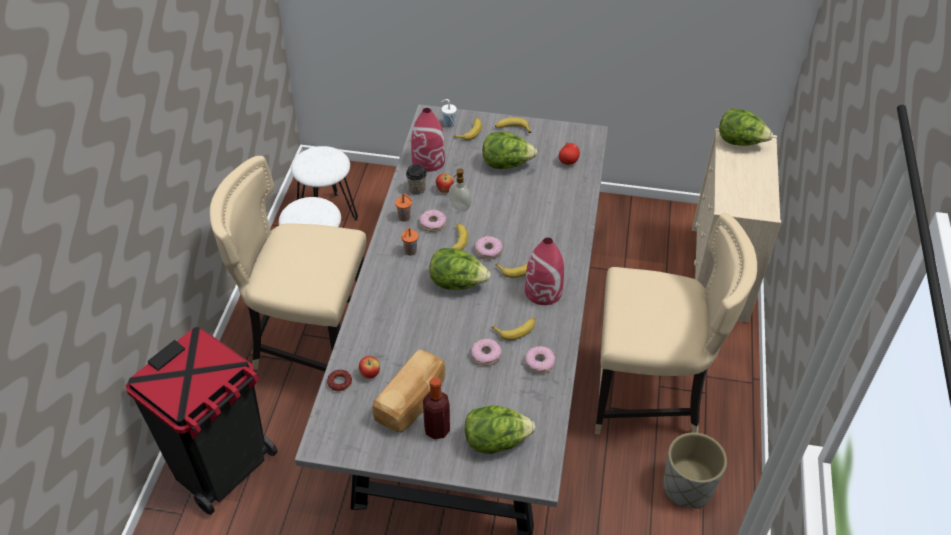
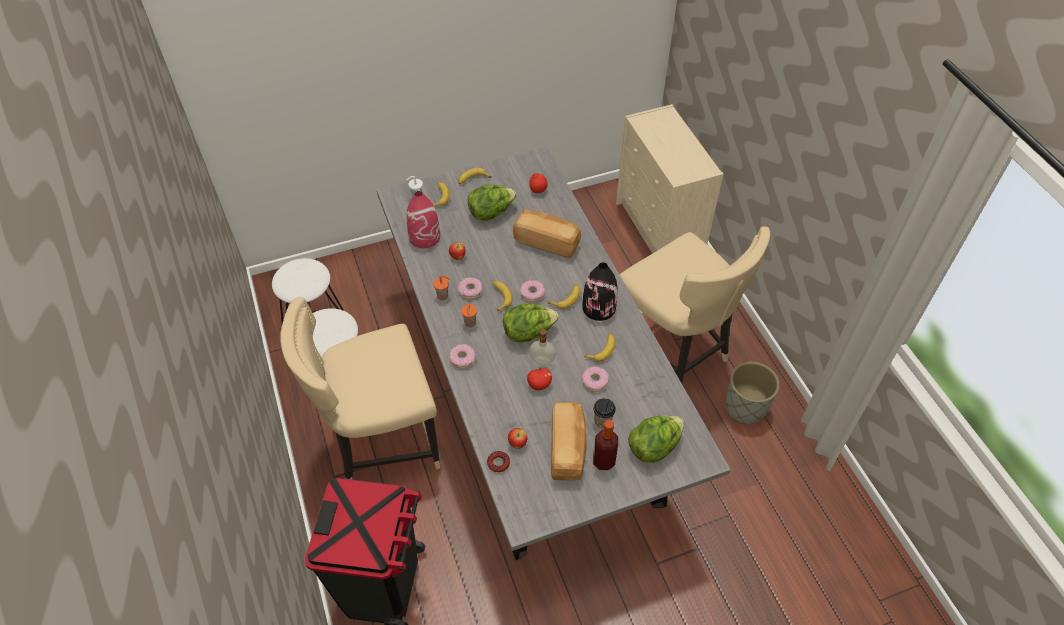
camera: 30 degrees left, 5 degrees up
cup [406,164,427,195] -> cup moved to [593,398,616,428]
soap dispenser [449,168,472,212] -> soap dispenser moved to [529,329,556,365]
red vase [525,238,564,305] -> black vase [583,262,618,321]
donut [525,346,555,373] -> donut moved to [449,344,476,368]
beige chair [595,213,757,435] -> beige chair turned 75 degrees clockwise [619,226,770,384]
lettuce [719,108,773,146] -> none
none -> bread [513,210,581,258]
none -> apple [527,367,552,390]

